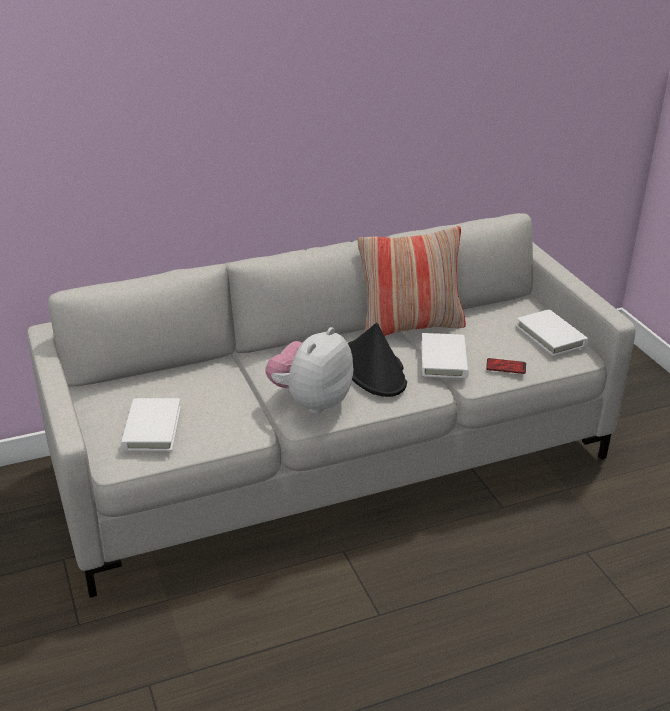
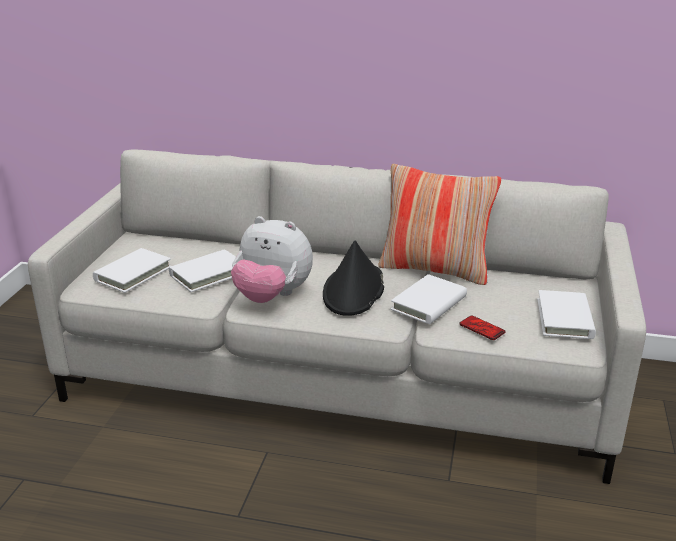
camera: 35 degrees right, 5 degrees down
plush toy [265,327,353,414] -> plush toy turned 135 degrees counterclockwise [231,216,313,303]
none -> white book [169,249,236,292]

